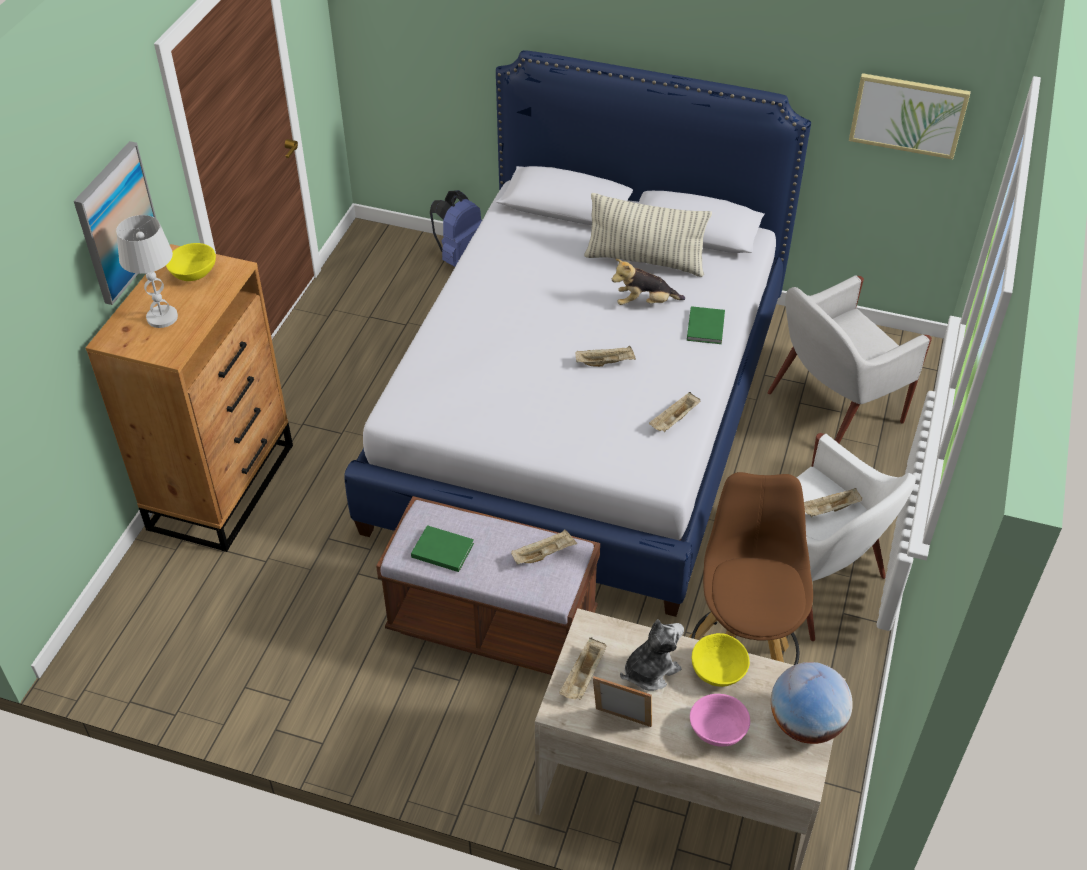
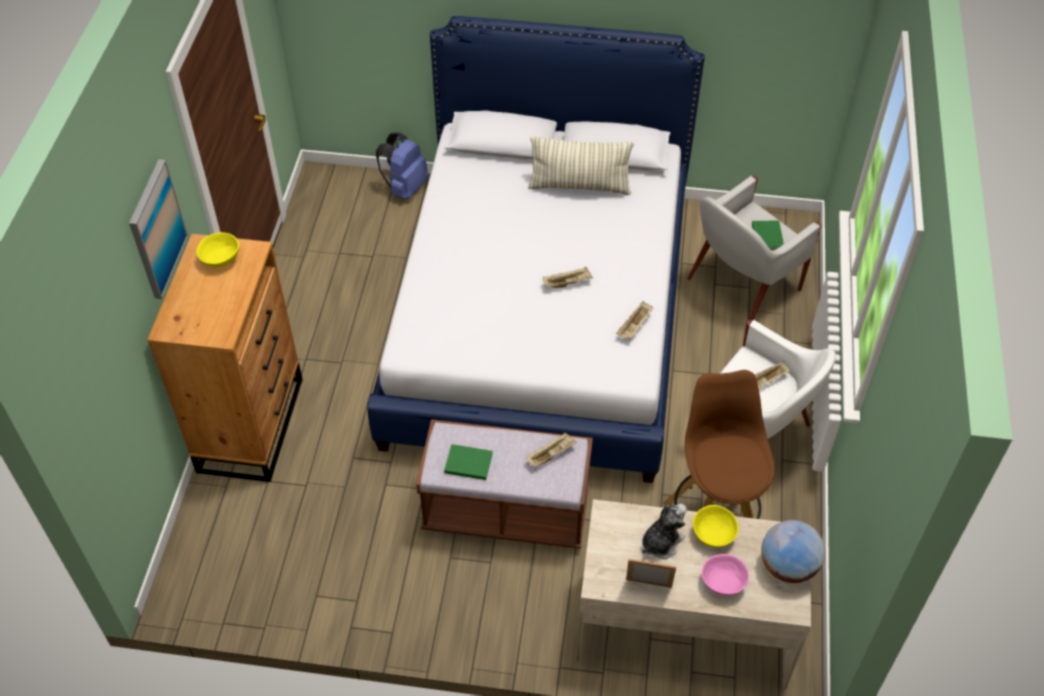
camera: 10 degrees left, 5 degrees up
white table lamp [116,215,178,328] -> none
beige tray [559,637,607,700] -> none
plush toy [612,259,685,305] -> none
green book [687,306,725,344] -> green book moved to [752,221,784,250]
picture [849,73,971,159] -> none

